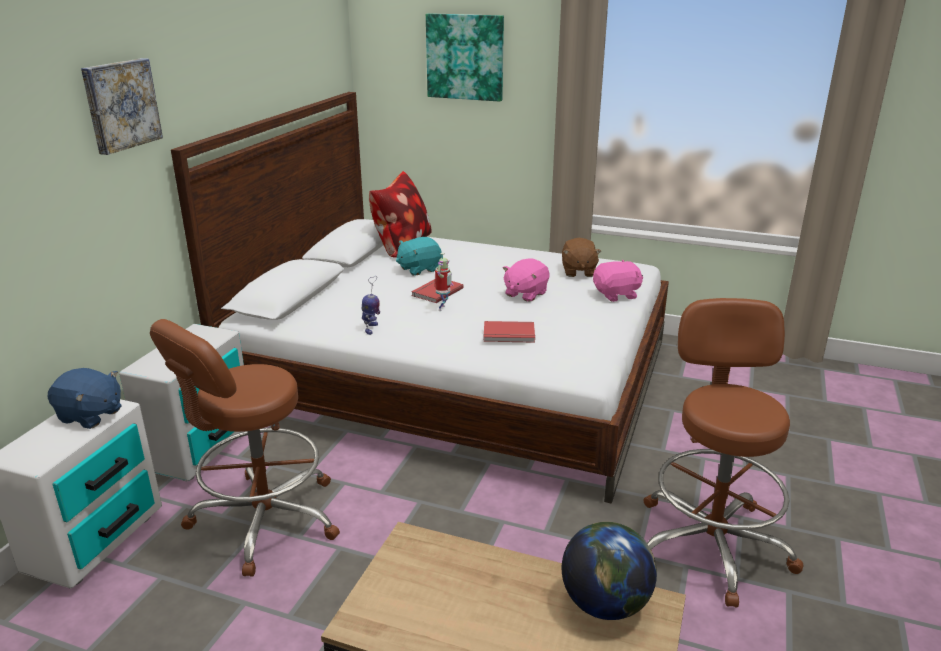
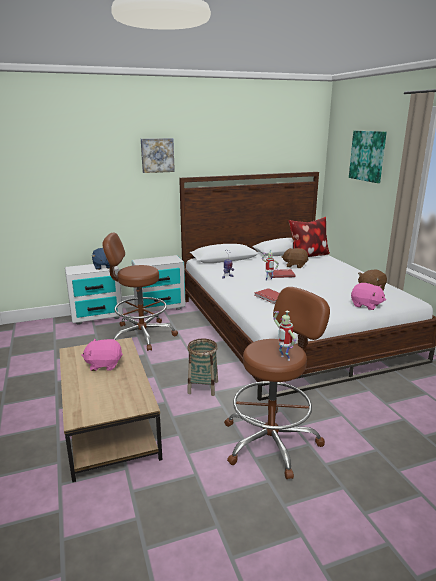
camera: 50 degrees right, 5 degrees down
turquoise plush toy [396,237,442,276] -> brown plush toy [282,248,309,268]
pink plush toy [503,258,550,302] -> pink plush toy moved to [81,338,123,371]
globe [562,522,657,620] -> none
none -> basket [187,339,218,396]
none -> toy robot [273,311,296,361]

